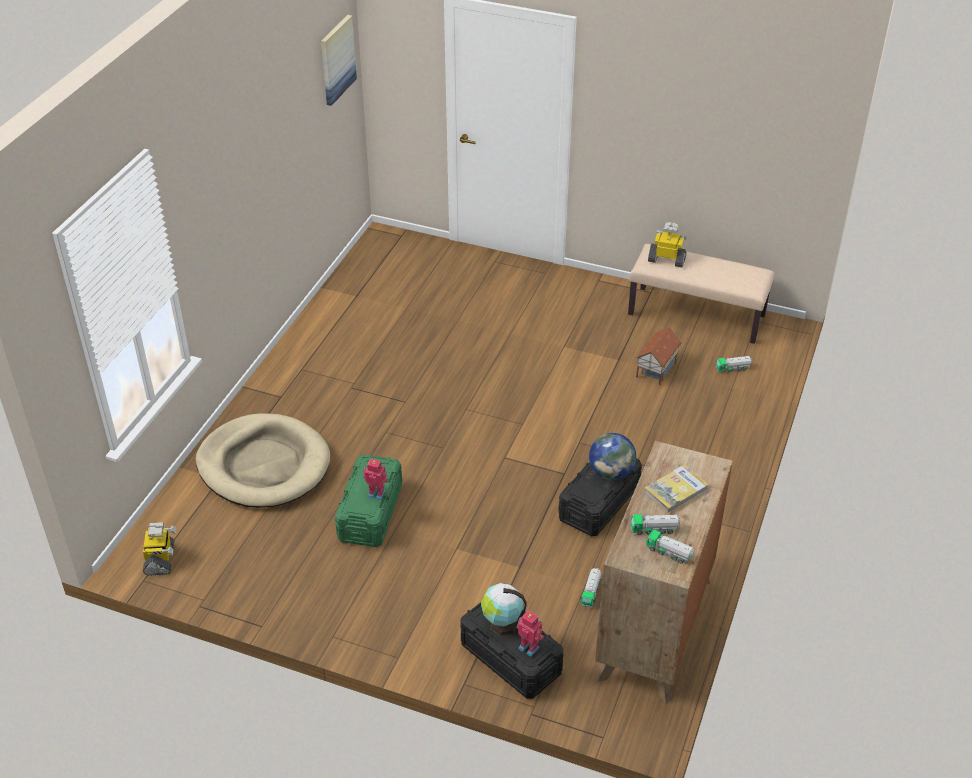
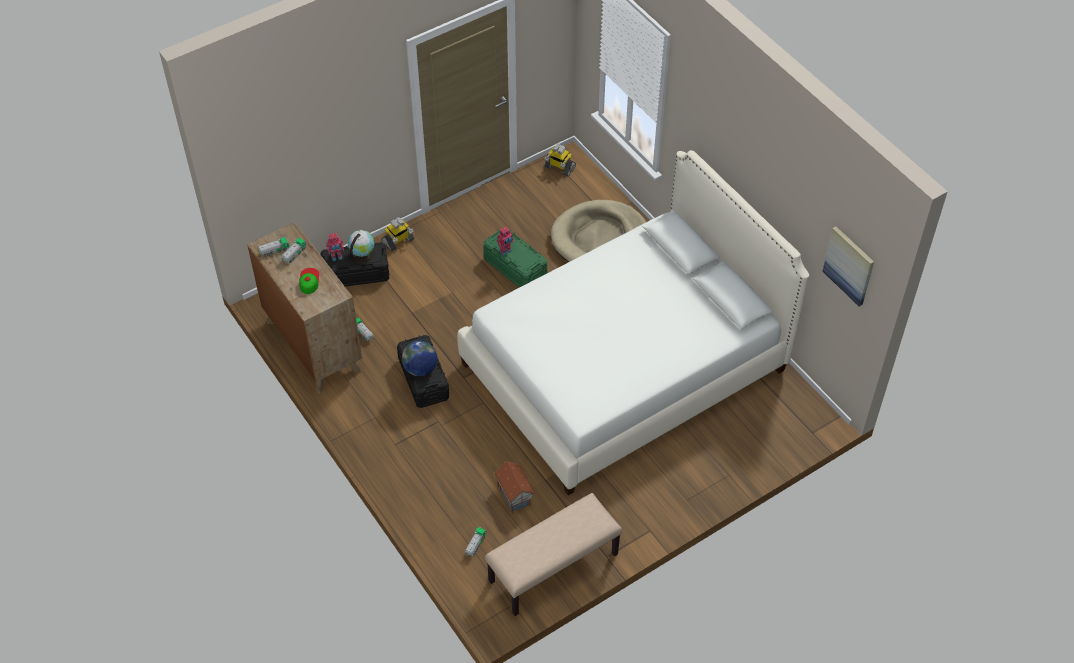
camera: 125 degrees right, 10 degrees up
book [644,464,709,513] -> cap [299,268,319,294]
toy robot [648,222,687,267] -> toy robot moved to [381,217,414,252]
none -> white bed [457,150,809,495]

